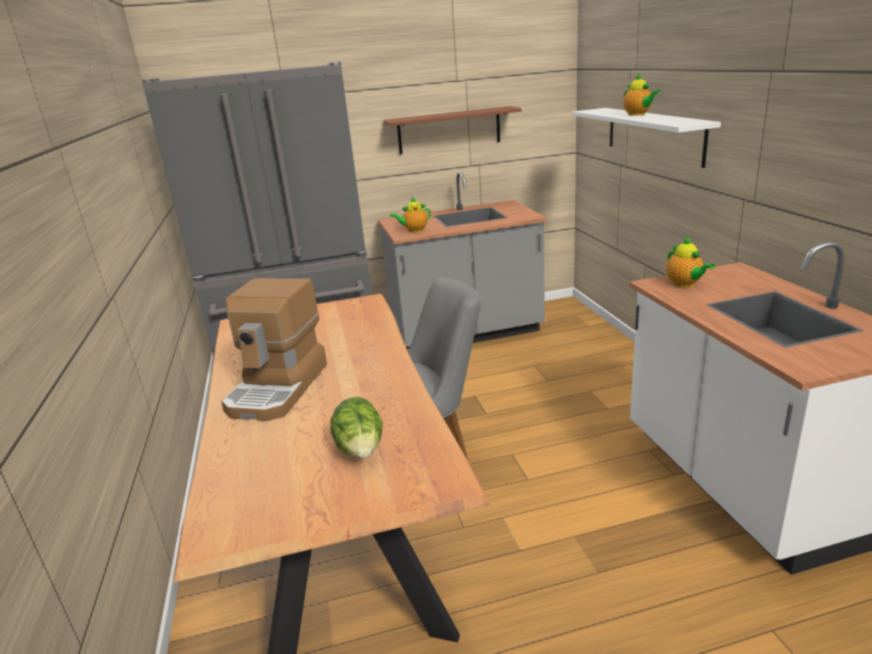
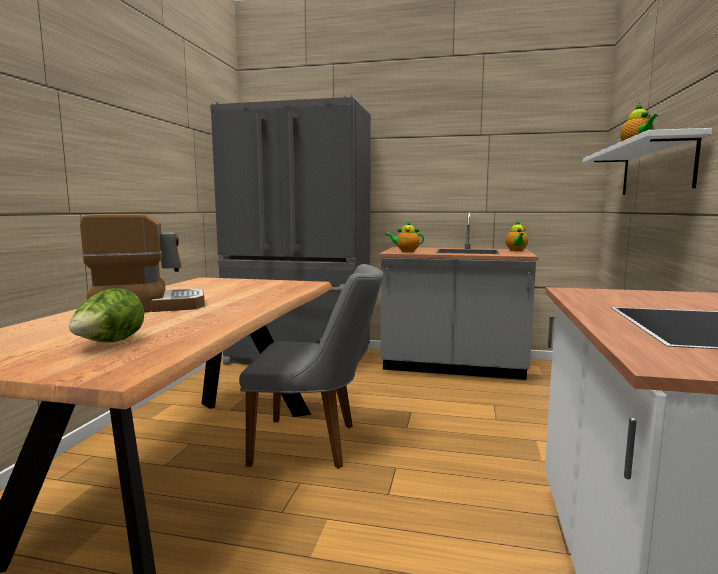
camera: 25 degrees right, 15 degrees down
coffee machine [221,278,327,421] -> coffee machine turned 150 degrees counterclockwise [80,214,205,312]
brown shelf [383,106,521,154] -> none
teapot [666,236,715,287] -> teapot moved to [506,220,528,251]

